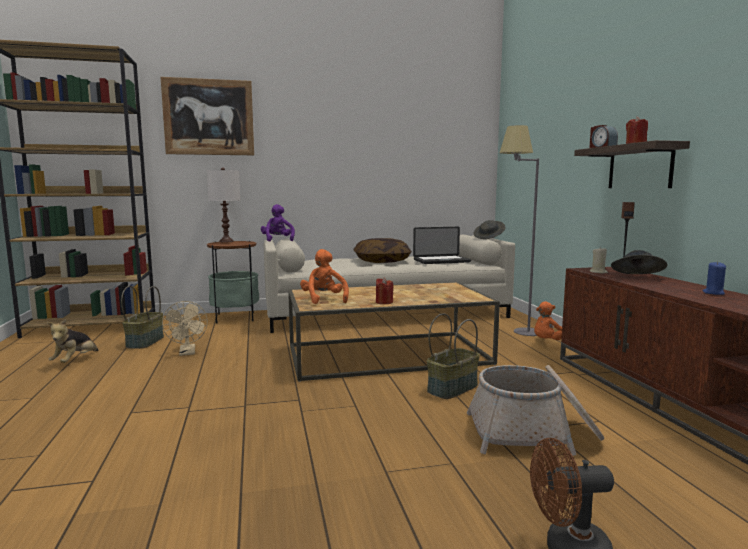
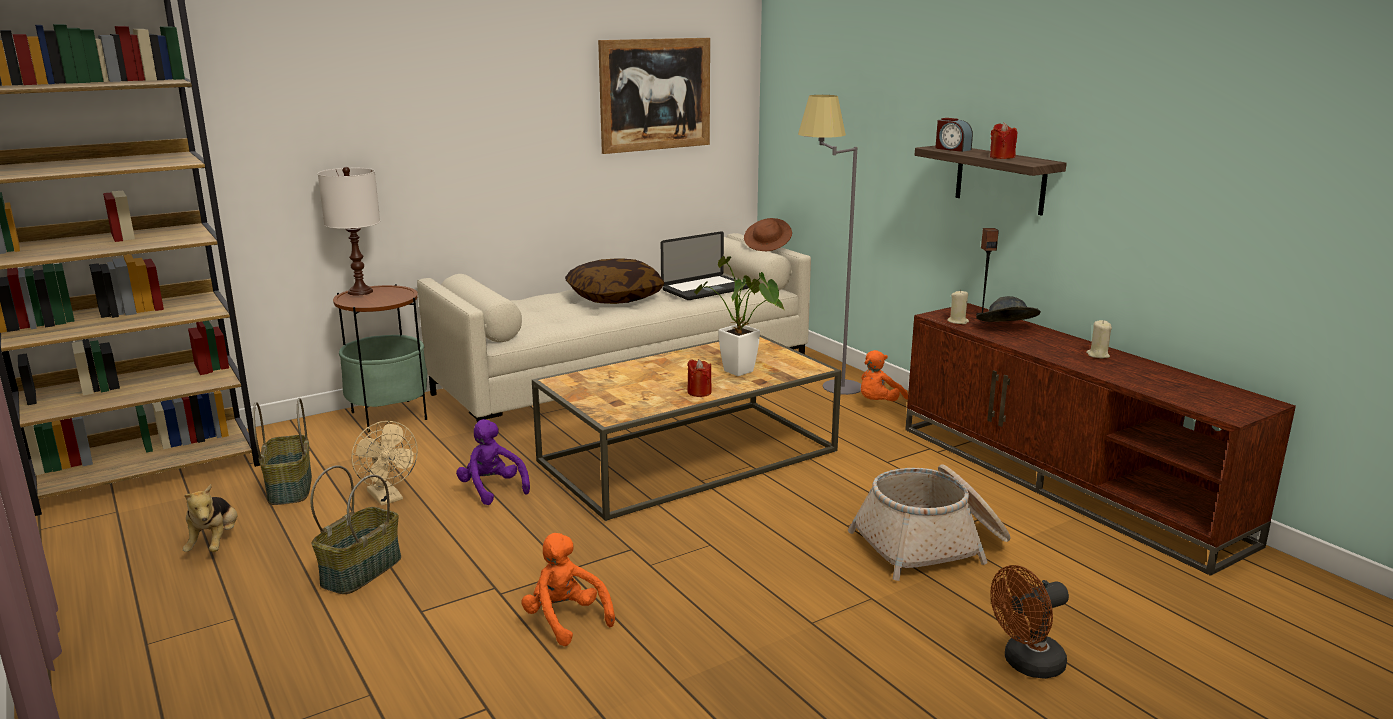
camera: 20 degrees left, 10 degrees up
picture [161,77,254,155] -> picture moved to [598,38,710,154]
purple plush toy [261,204,295,242] -> purple plush toy moved to [456,419,530,505]
orange plush toy [300,249,349,304] -> orange plush toy moved to [521,533,615,646]
basket [426,313,480,399] -> basket moved to [310,465,401,594]
grey hat [473,220,505,239] -> brown hat [744,218,792,251]
blue candle [703,261,726,295] -> beige candle [1086,320,1112,359]
none -> potted plant [694,256,784,376]

